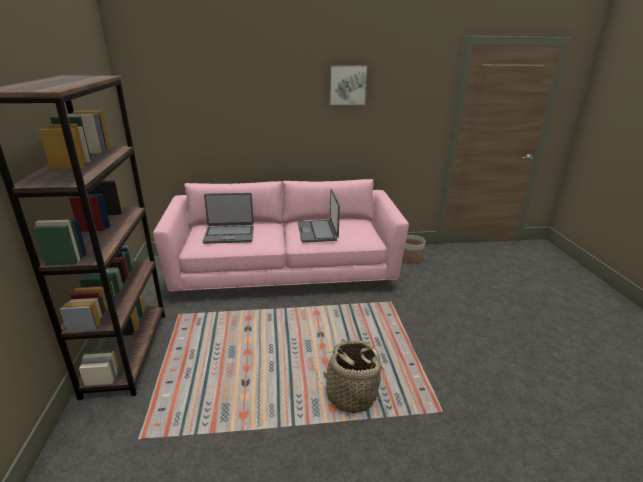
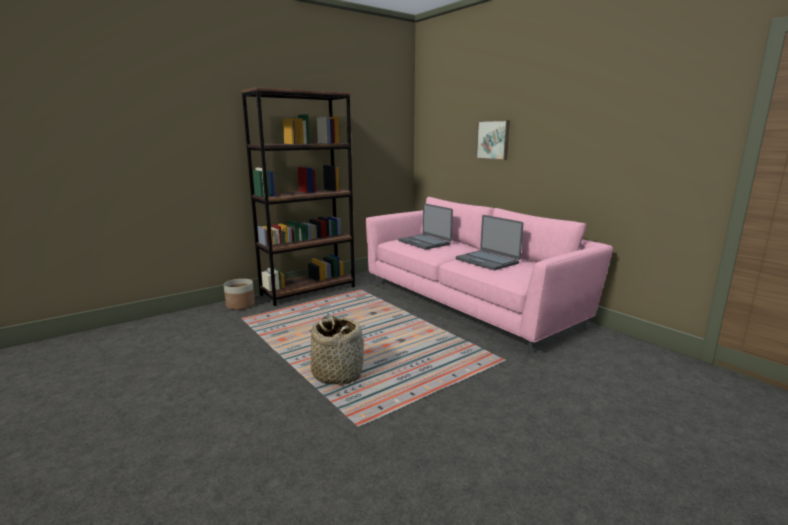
camera: 60 degrees right, 10 degrees down
laptop [298,189,340,243] -> laptop turned 90 degrees counterclockwise [456,215,523,270]
picture [329,65,368,106] -> picture moved to [476,120,510,160]
planter [402,235,425,263] -> planter moved to [224,279,255,310]

